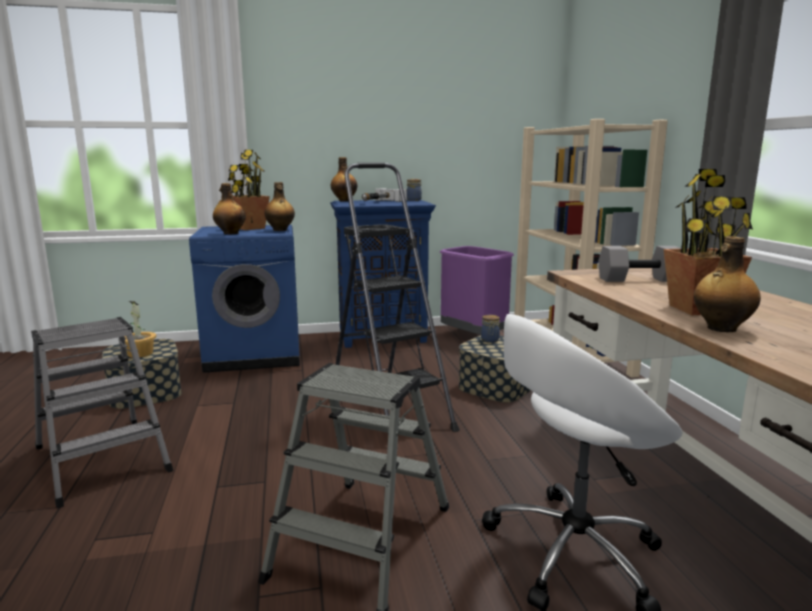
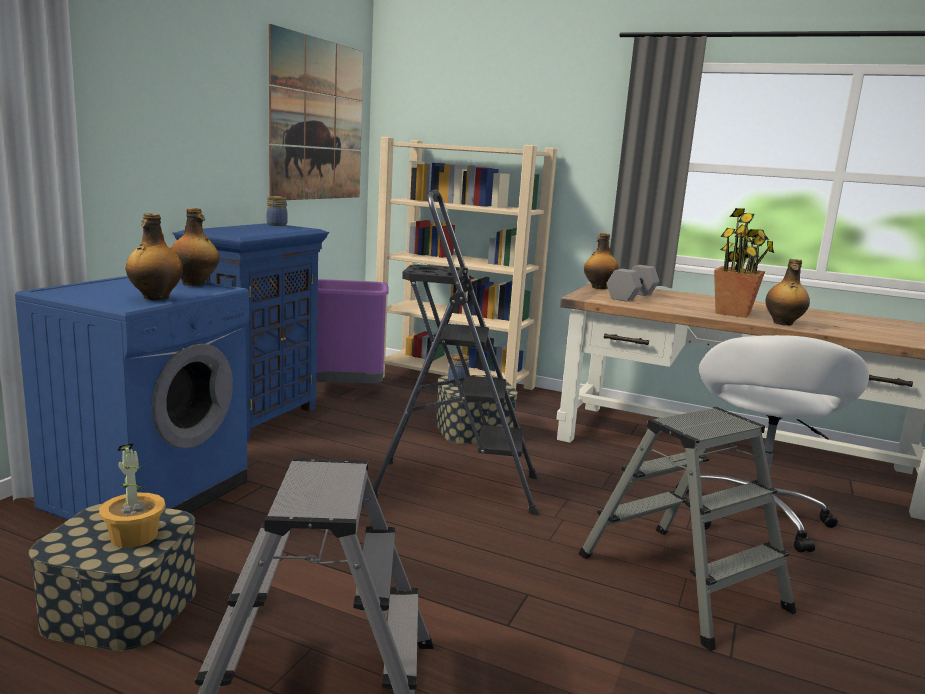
camera: 55 degrees left, 0 degrees up
potted plant [228,150,270,230] -> none
bottle [331,157,357,202] -> bottle moved to [584,233,619,289]
hammer [362,188,407,202] -> none
none -> picture [269,24,363,200]

